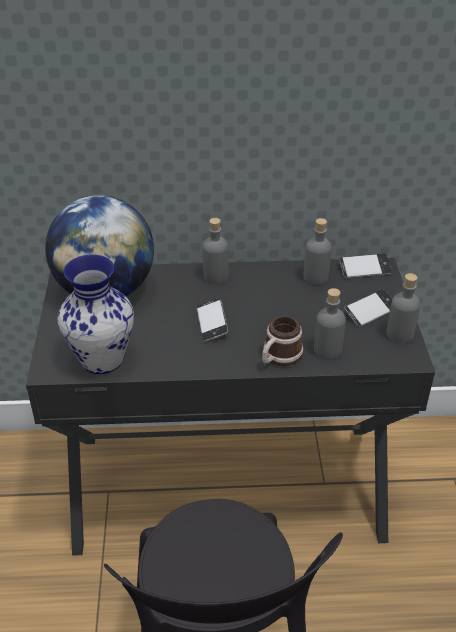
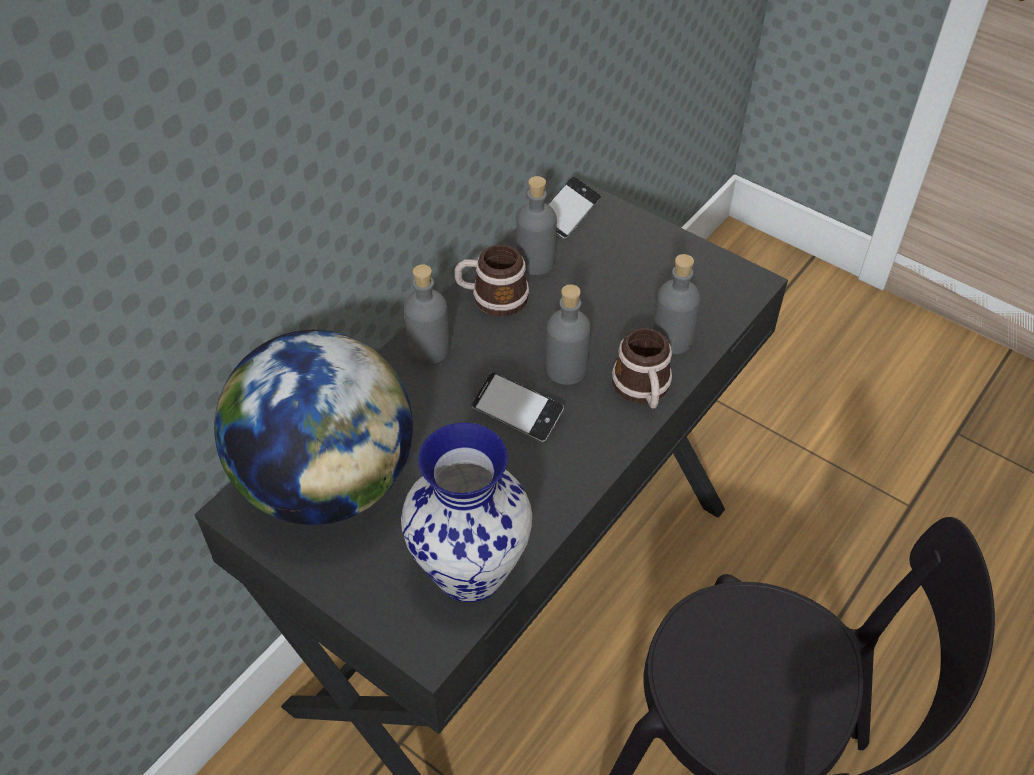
camera: 50 degrees left, 10 degrees up
phone [344,289,392,327] -> none
grey bottle [386,273,421,343] -> grey bottle moved to [546,284,591,385]
none -> mug [455,245,529,316]

